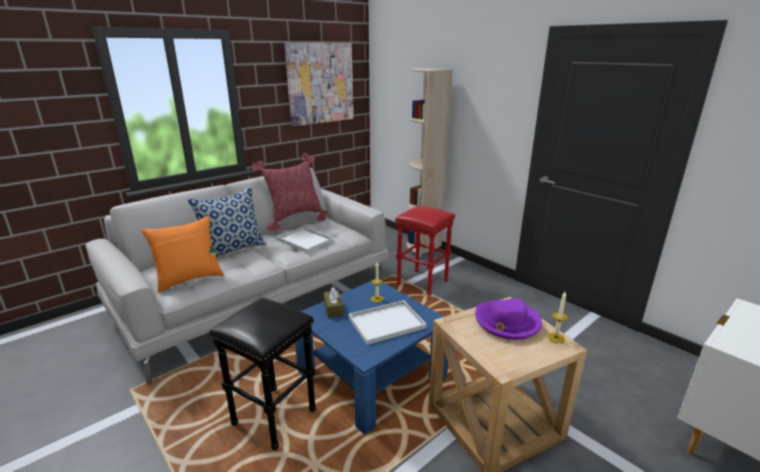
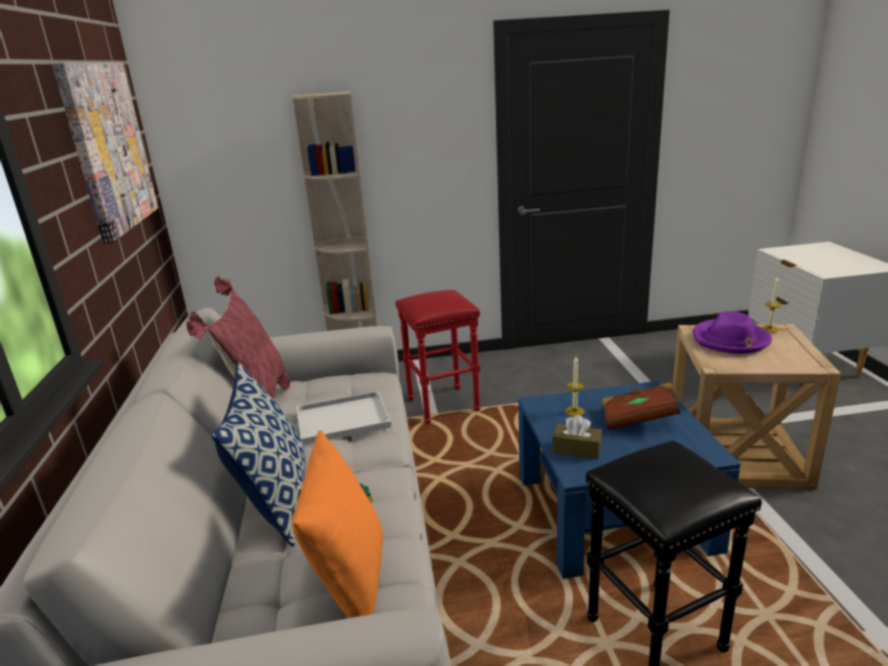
camera: 55 degrees left, 0 degrees up
white tray [348,300,426,345] -> brown book [602,382,680,430]

